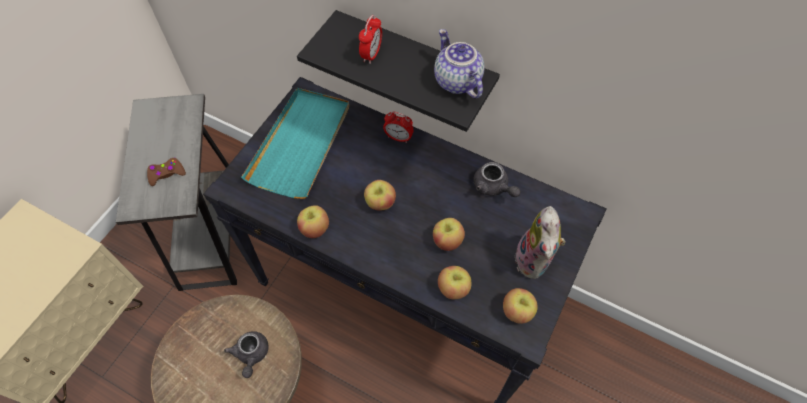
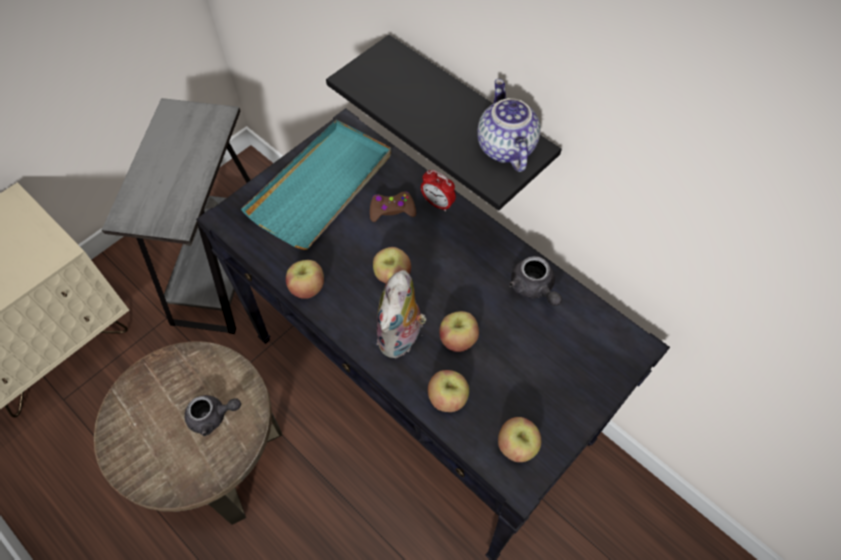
camera: 15 degrees right, 0 degrees up
brown game controller [147,158,186,186] -> brown game controller moved to [370,191,416,222]
grey teapot [224,331,269,378] -> grey teapot turned 105 degrees counterclockwise [185,395,241,436]
alarm clock [359,15,382,64] -> none
plush toy [515,206,565,279] -> plush toy moved to [377,270,426,358]

